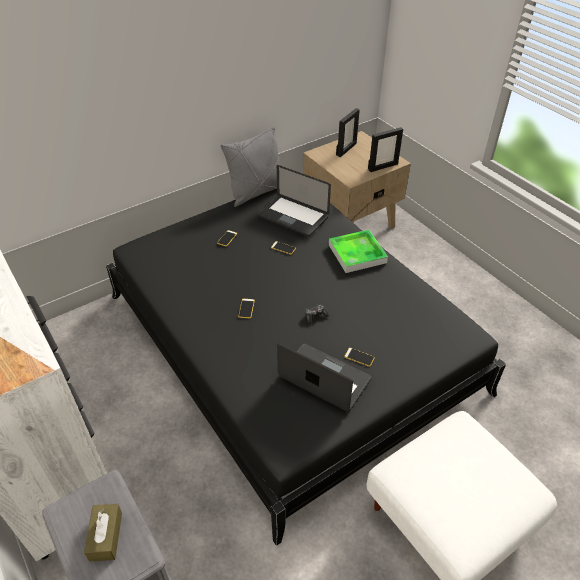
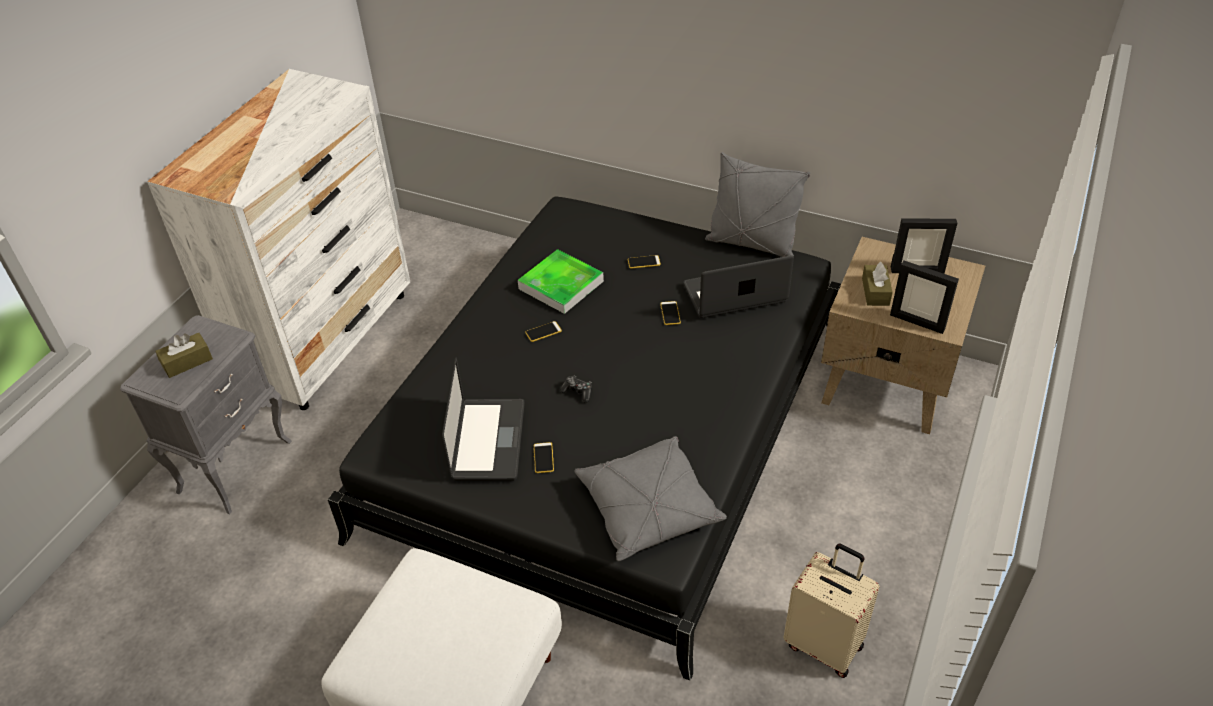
camera: 60 degrees right, 0 degrees up
laptop [258,165,331,237] -> laptop turned 75 degrees clockwise [684,256,794,318]
tray [329,230,388,273] -> tray moved to [518,249,604,314]
none -> grey pillow [574,436,727,561]
none -> beige suitcase [783,543,880,678]
none -> brown tissue box [862,262,893,306]

